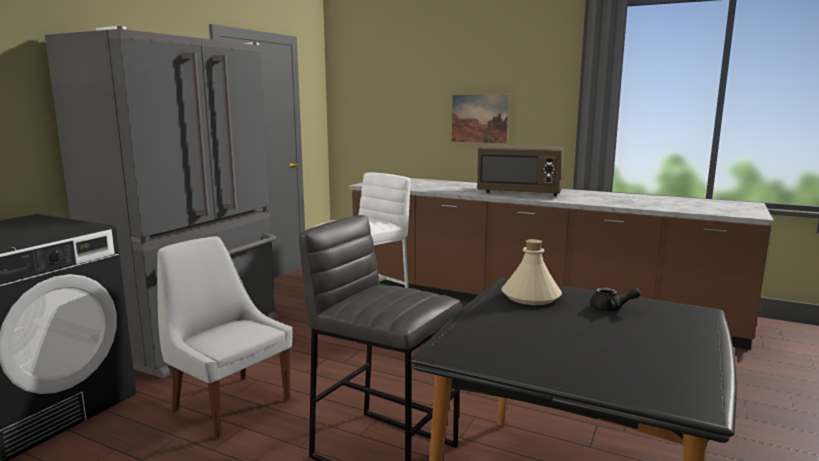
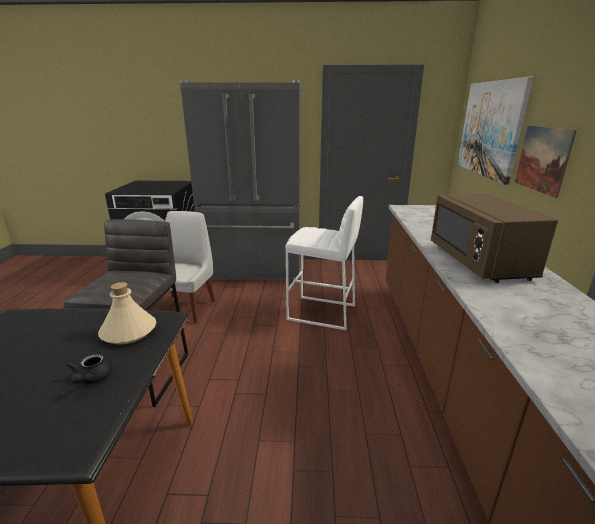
camera: 65 degrees right, 10 degrees up
none -> picture [457,77,533,185]

